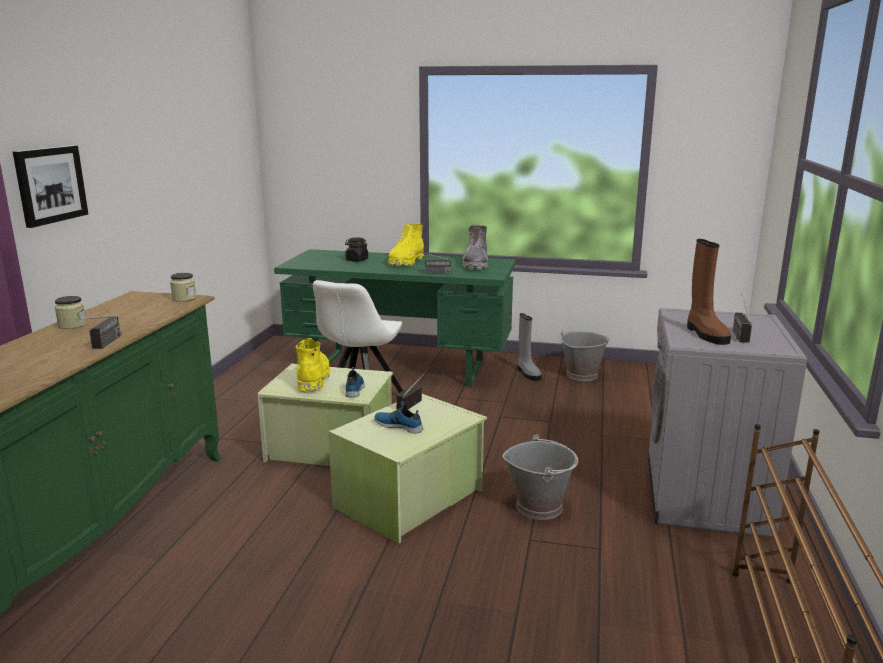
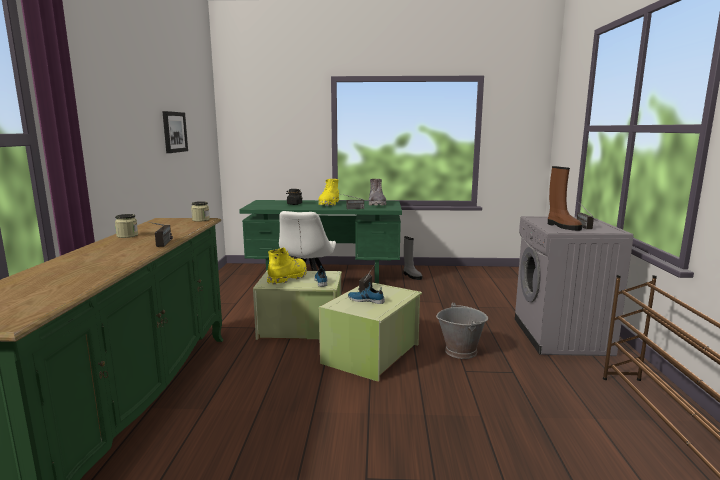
camera: 10 degrees left, 5 degrees down
picture [13,145,88,228] -> picture moved to [162,111,188,153]
yellow boot [295,338,330,392] -> yellow boot turned 45 degrees clockwise [267,247,307,285]
grey bucket [560,331,611,381] -> none

